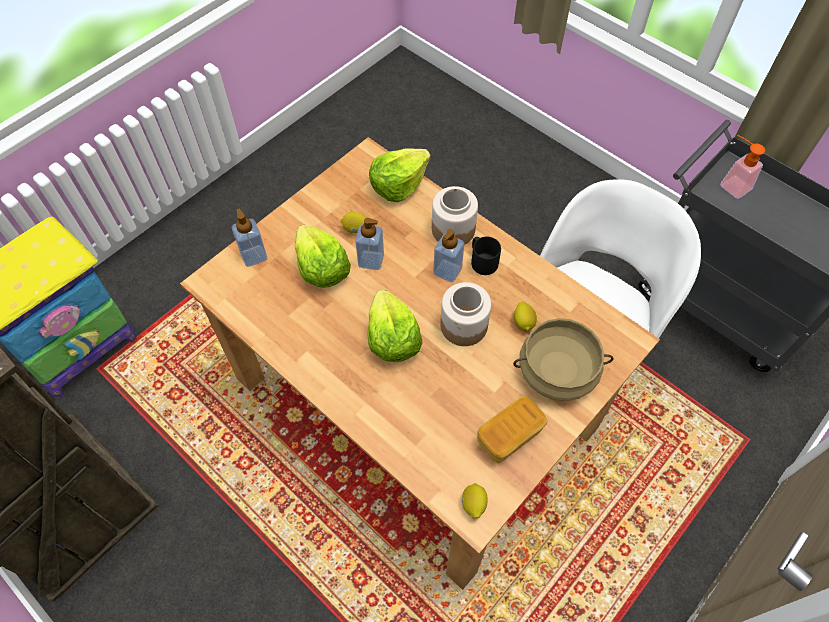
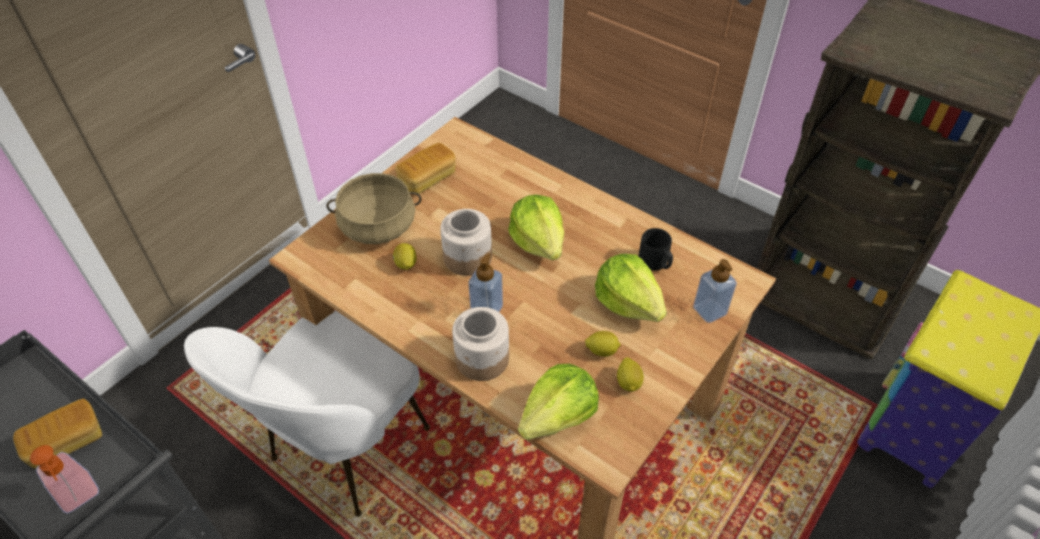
camera: 175 degrees right, 10 degrees down
soap dispenser [355,218,384,270] -> none
lemon [462,483,488,519] -> lemon moved to [617,357,644,392]
black mug [471,236,501,275] -> black mug moved to [639,228,673,271]
none -> bread [13,399,102,469]

